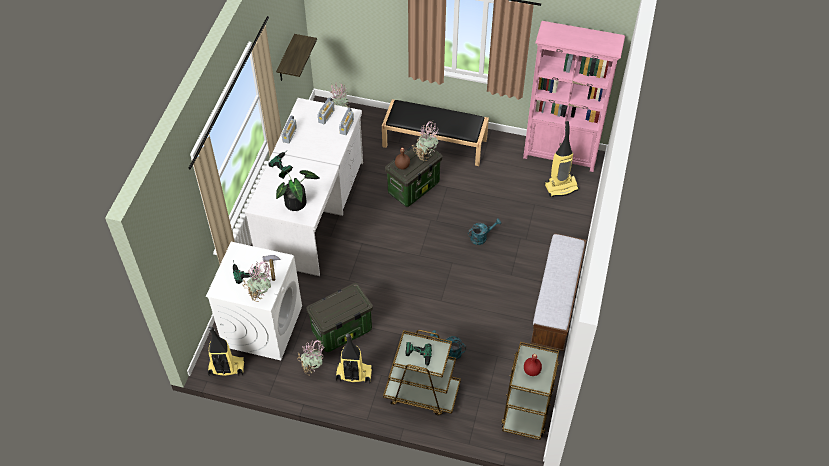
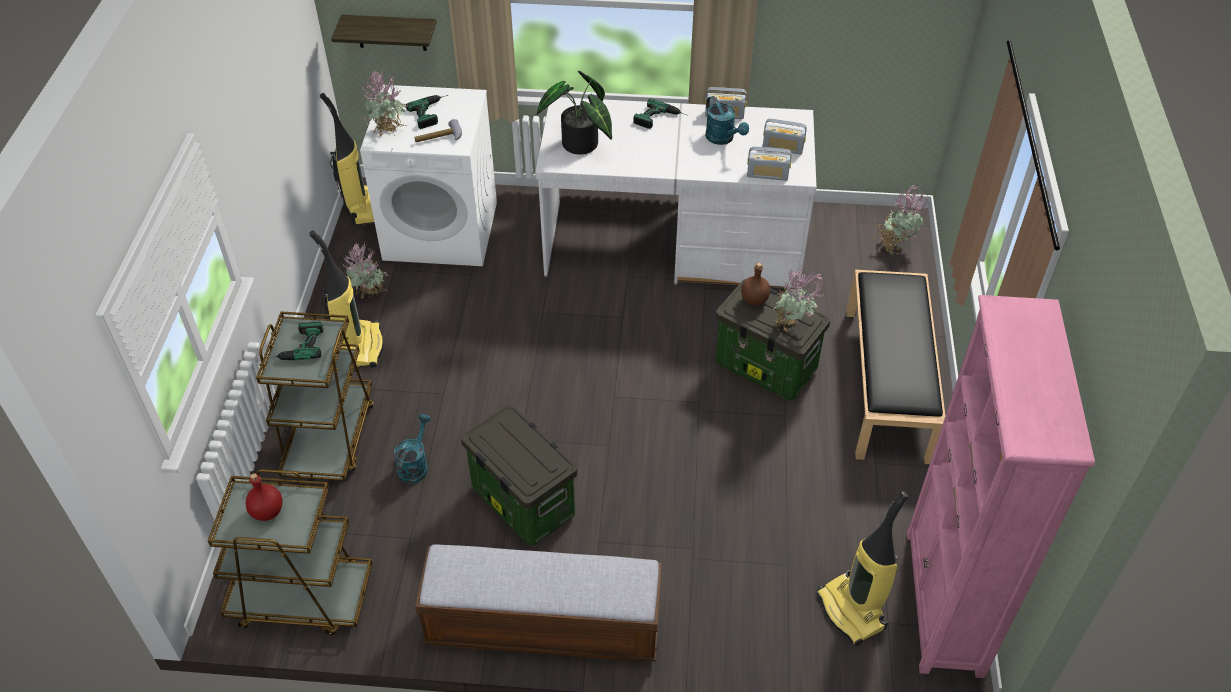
camera: 80 degrees right, 5 degrees down
shelf [276,34,317,81] -> shelf moved to [331,15,437,51]
storage box [307,283,373,352] -> storage box moved to [461,404,577,546]
turquoise watering can [468,218,501,245] -> turquoise watering can moved to [705,96,749,145]

